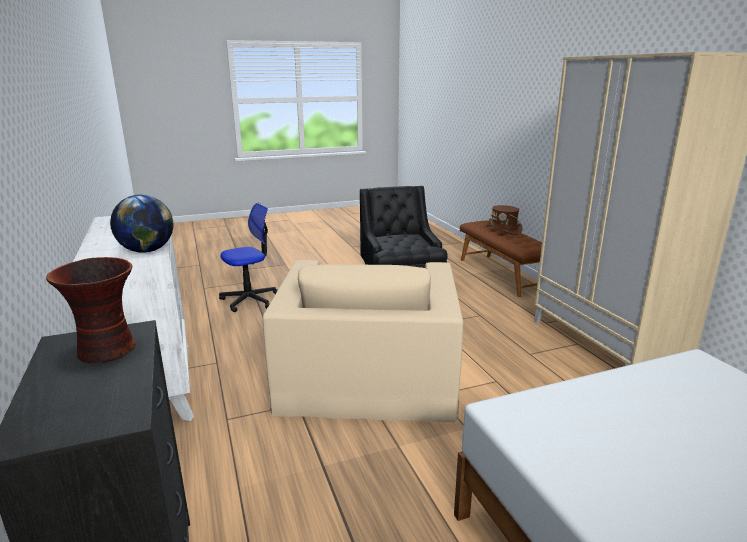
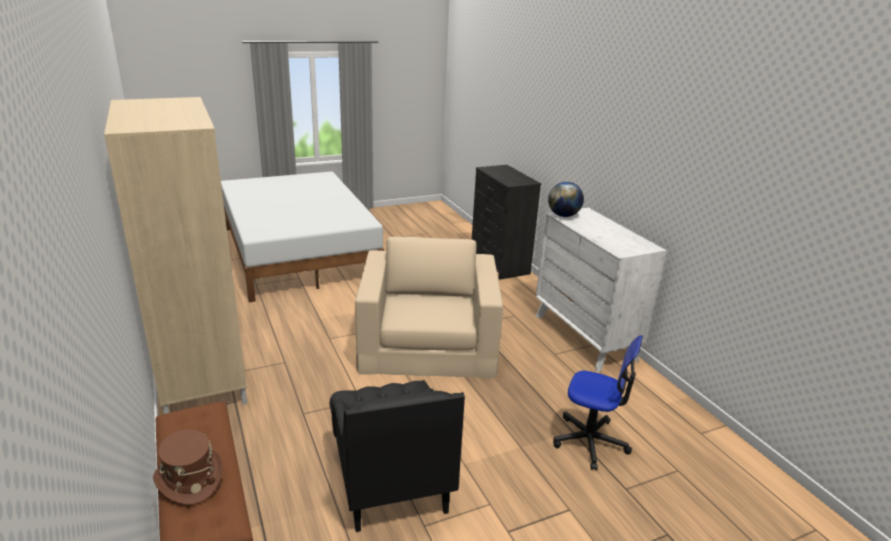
camera: 175 degrees right, 5 degrees up
vase [46,257,136,364] -> none
office chair [219,203,278,312] -> office chair turned 120 degrees counterclockwise [553,335,643,470]

